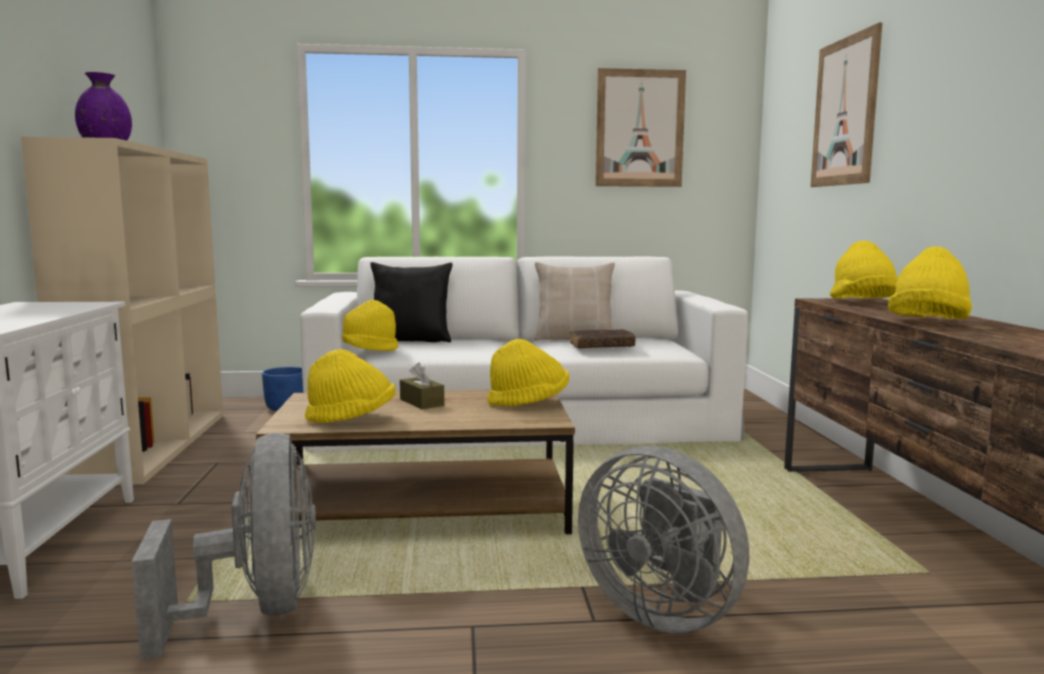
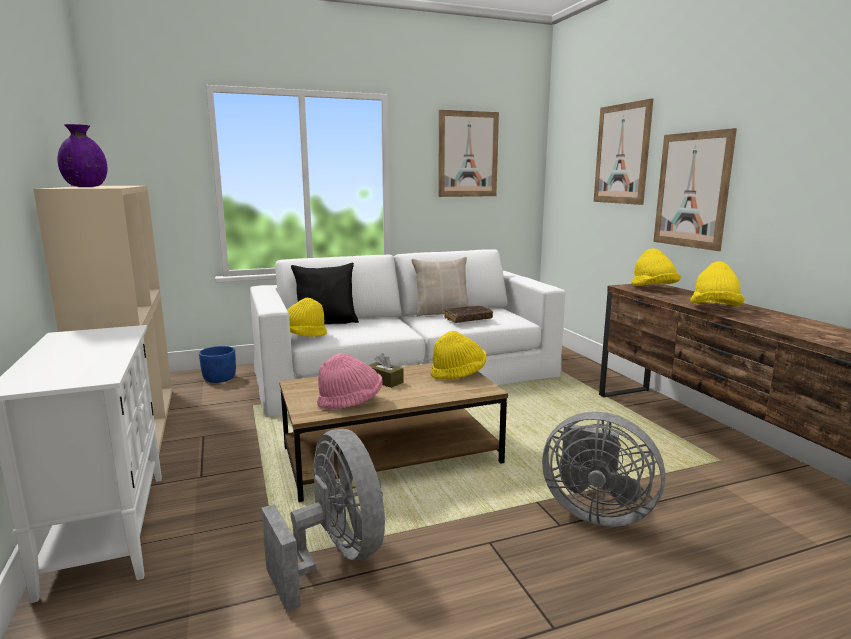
camera: 15 degrees left, 5 degrees up
yellow hat [305,349,396,423] -> pink hat [317,353,383,409]
none -> picture [653,128,737,251]

